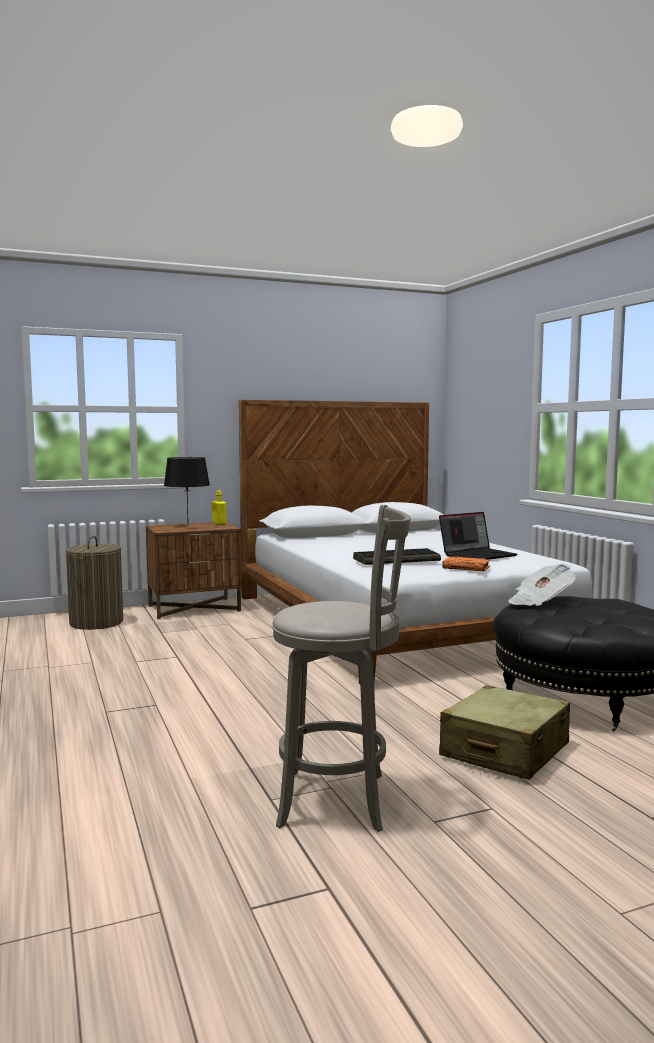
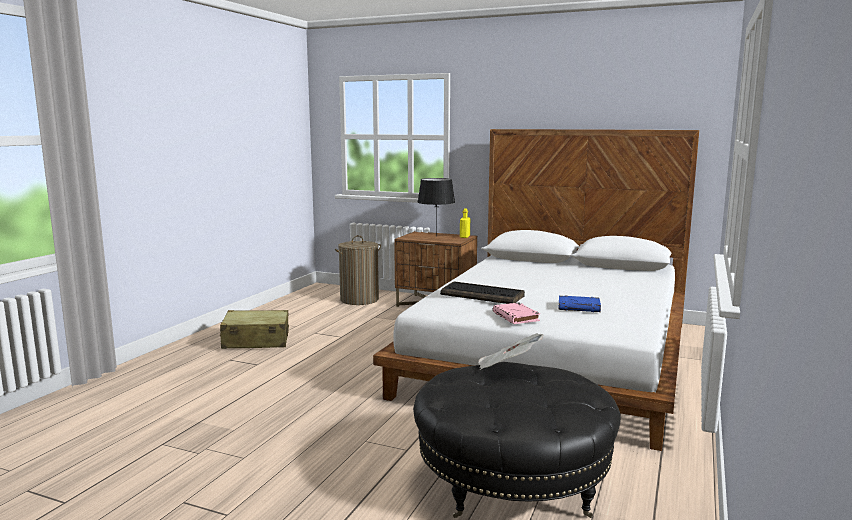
camera: 45 degrees right, 5 degrees up
grey stool [272,505,411,832] -> none
laptop [439,512,517,559] -> blue book [559,295,601,312]
beige suitcase [439,685,570,780] -> beige suitcase moved to [220,310,289,349]
orange book [442,556,490,571] -> pink book [493,302,540,324]

